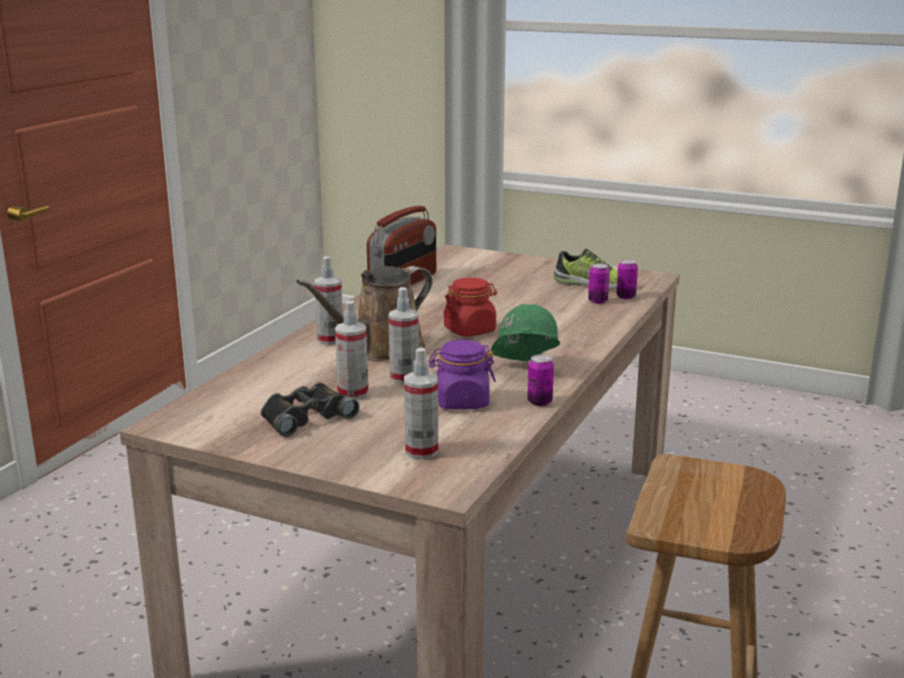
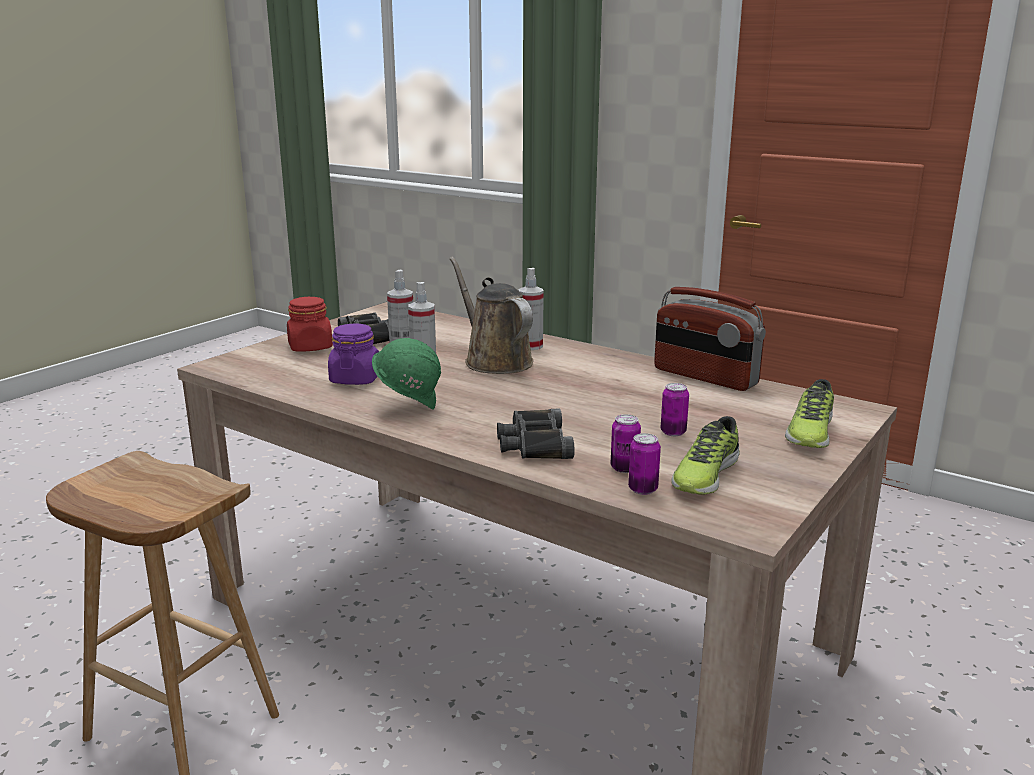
camera: 100 degrees right, 0 degrees up
spray bottle [404,348,438,459] -> none
red jar [444,278,497,336] -> red jar moved to [287,297,333,352]
can [527,354,554,406] -> can moved to [661,383,689,436]
none -> black binoculars [497,408,575,459]
none -> shoe [785,379,834,448]

